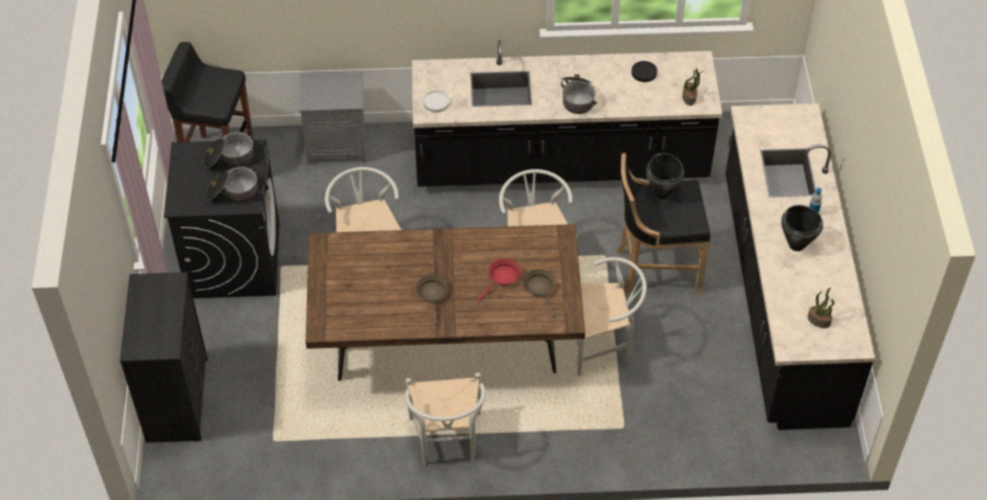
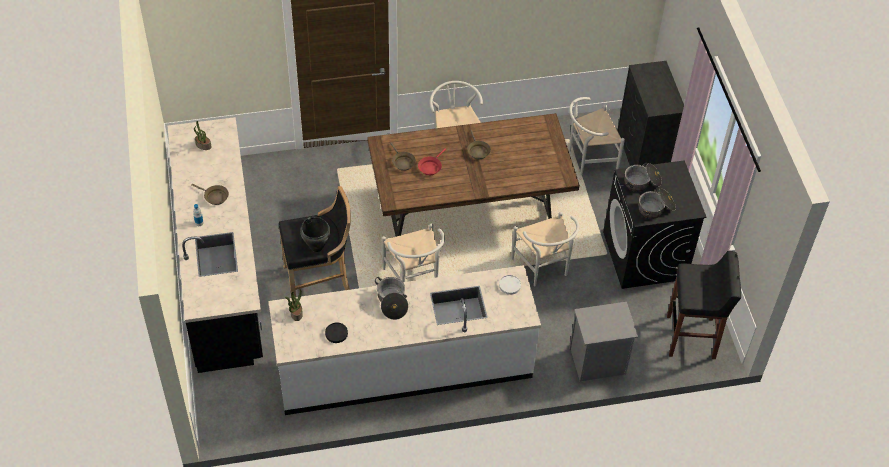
camera: 170 degrees right, 0 degrees up
black counter [412,40,722,187] -> white counter [268,265,541,415]
white chair [576,257,646,376] -> white chair moved to [569,97,625,175]
black cooking pot [781,205,823,251] -> brown frying pan [191,184,229,205]

